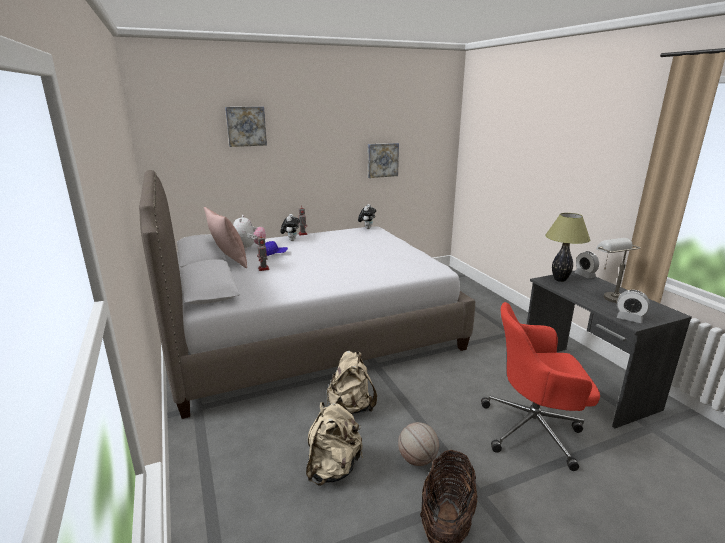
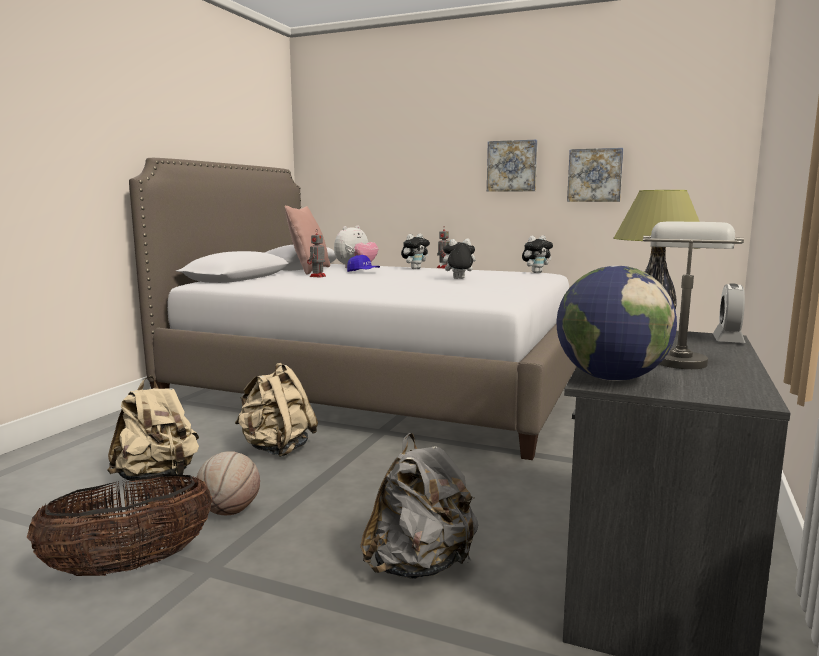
camera: 45 degrees right, 10 degrees down
picture [225,107,267,147] -> picture moved to [487,140,538,192]
red office chair [481,302,600,471] -> grey backpack [360,433,478,579]
alarm clock [617,290,650,323] -> globe [557,266,677,381]
none -> plush toy [439,238,475,279]

